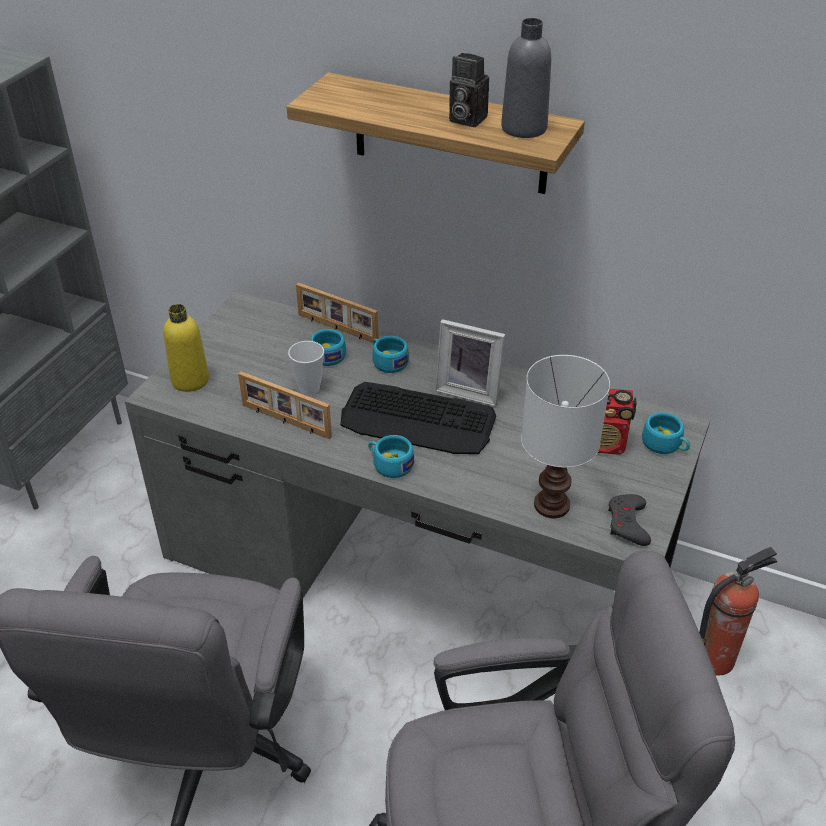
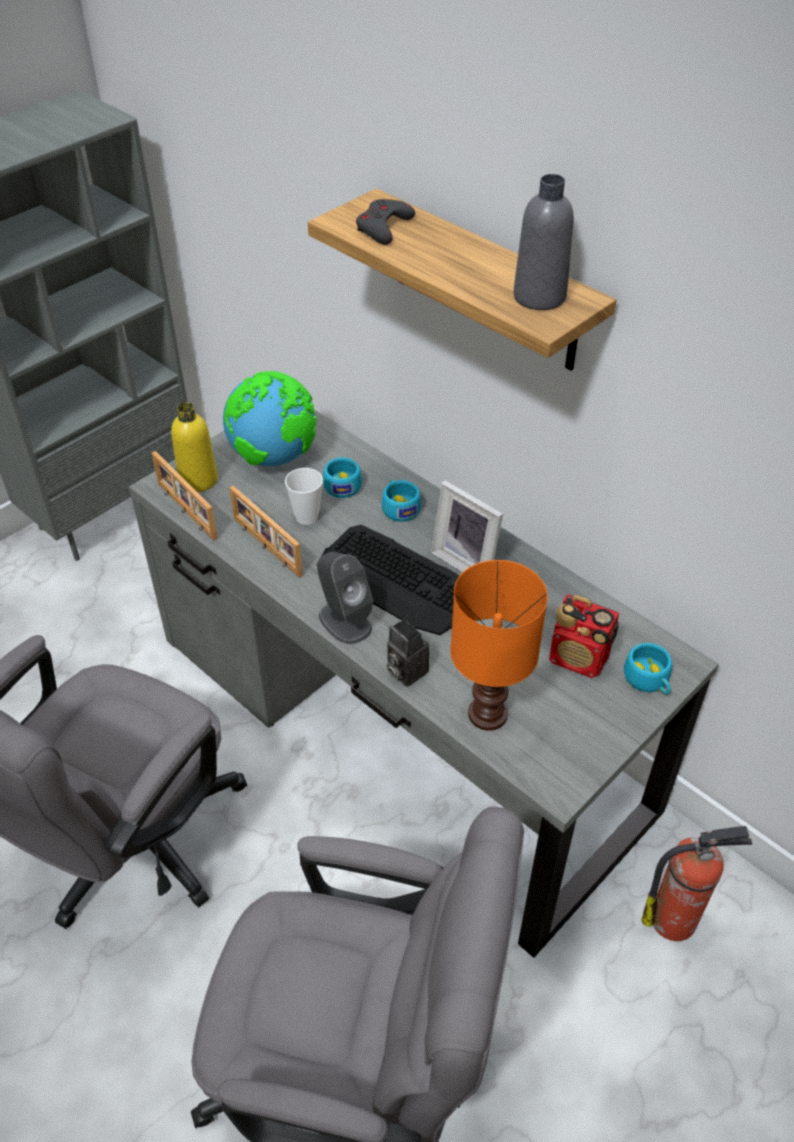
camera: 20 degrees right, 5 degrees up
picture frame [296,283,378,343] -> picture frame moved to [152,451,218,541]
turquoise cup [368,435,414,478] -> grey speaker [317,552,373,644]
camera [449,53,489,127] -> camera moved to [386,619,430,687]
white table lamp [521,355,610,518] -> orange table lamp [450,560,548,731]
grey game controller [608,494,651,546] -> grey game controller moved to [356,199,415,245]
none -> globe [223,371,317,466]

